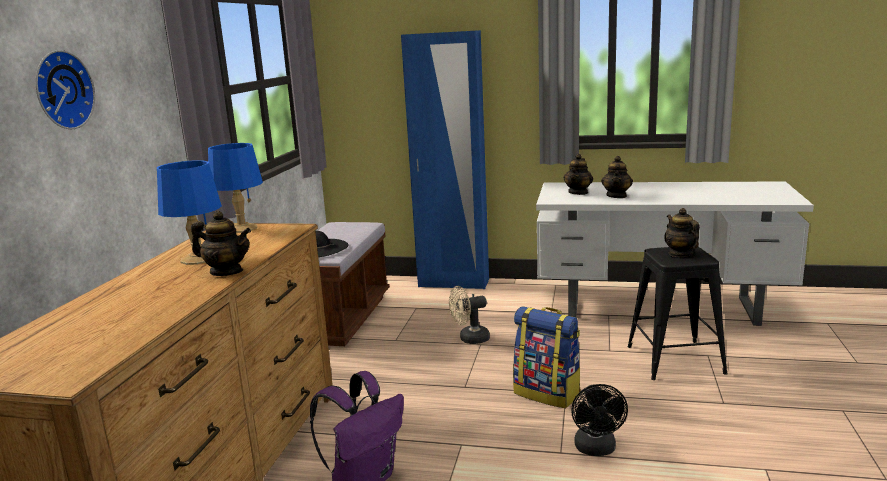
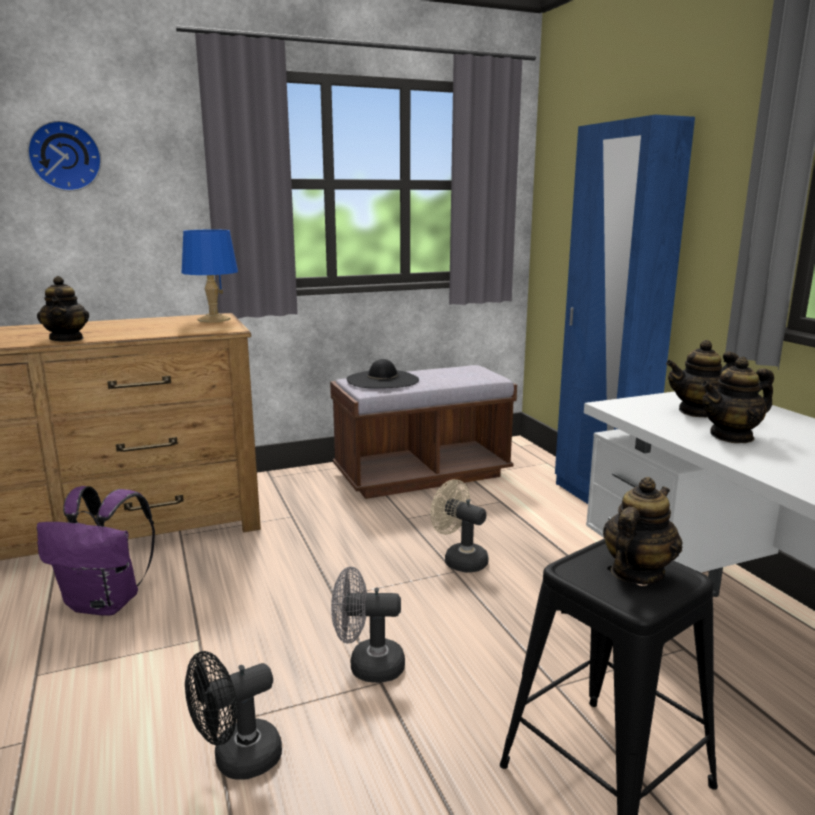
camera: 55 degrees right, 0 degrees up
blue table lamp [157,160,222,265] -> none
backpack [513,306,581,408] -> grey fan [331,567,405,683]

